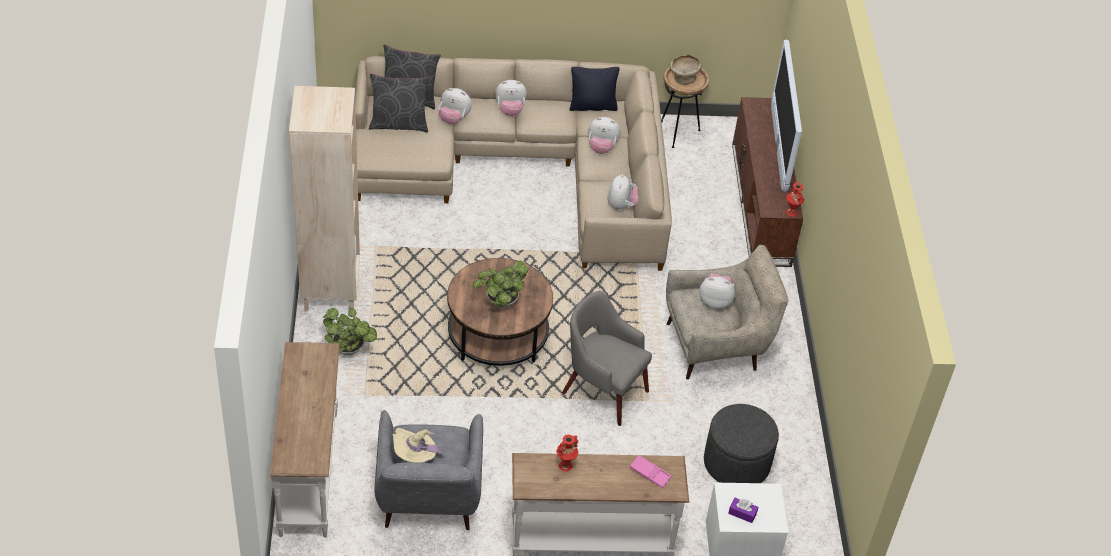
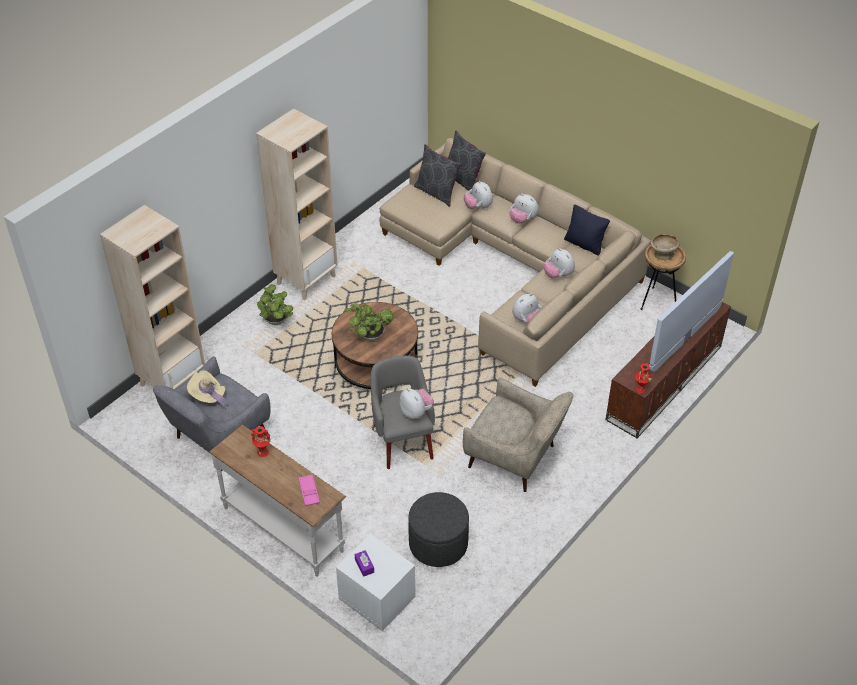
camera: 45 degrees right, 0 degrees up
white console table [270,342,340,538] -> beige bookcase [100,205,205,389]
plush toy [699,273,735,309] -> plush toy moved to [399,388,434,419]

